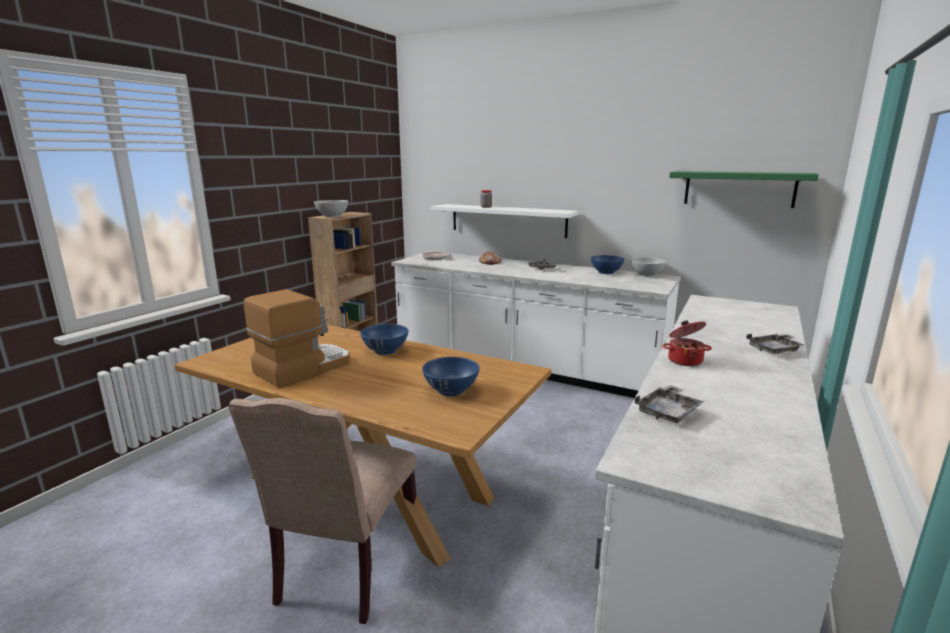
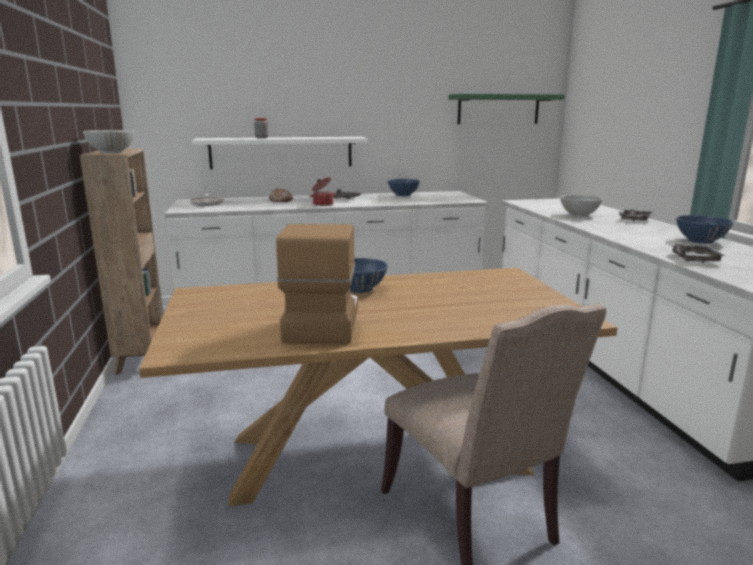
camera: 40 degrees left, 0 degrees up
blue bowl [422,357,480,396] -> blue bowl moved to [676,215,734,244]
white bowl [631,257,666,277] -> white bowl moved to [560,195,603,217]
cooking pot [662,321,712,366] -> cooking pot moved to [310,177,336,206]

